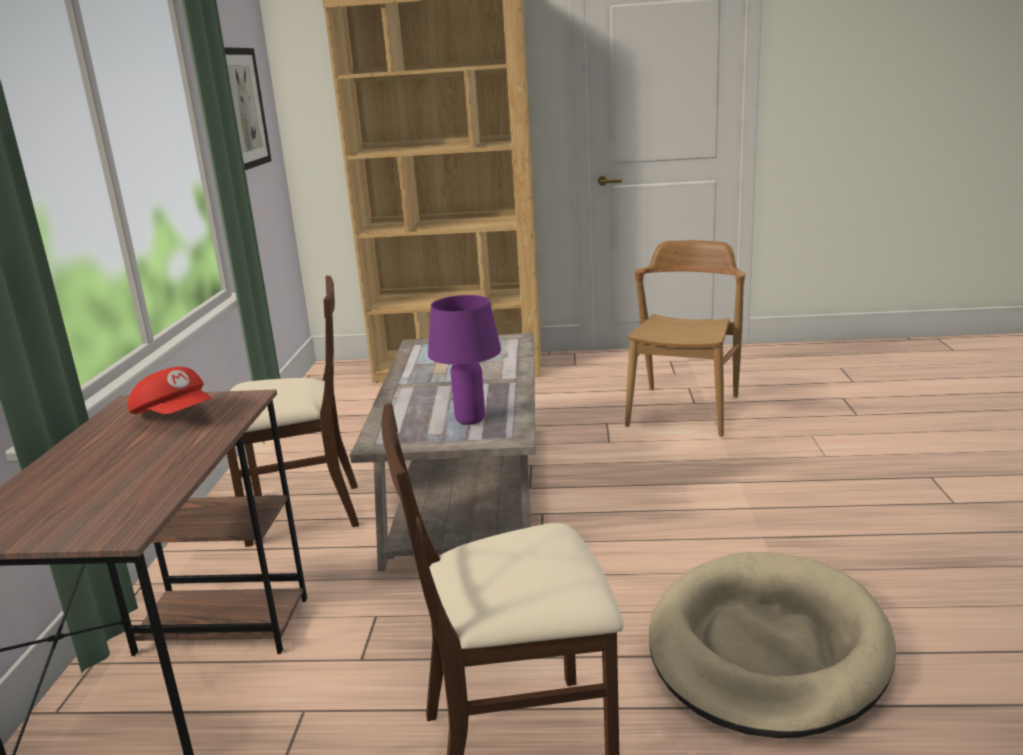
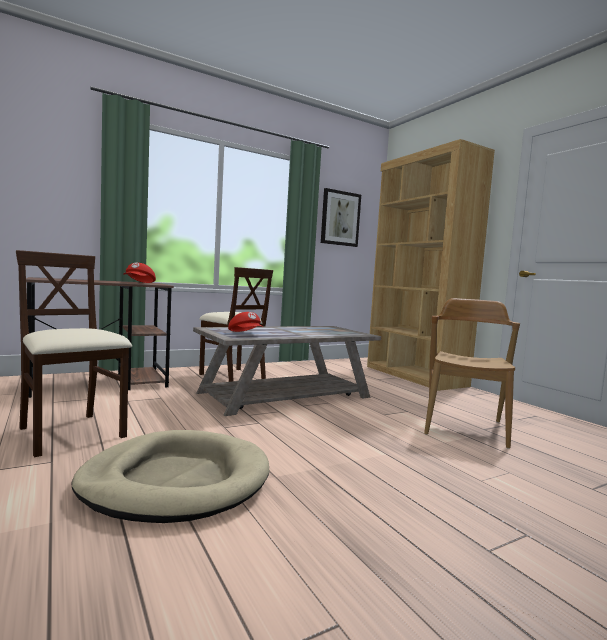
camera: 55 degrees right, 15 degrees down
purple table lamp [428,295,501,425] -> red cap [228,312,263,332]
brown chair [625,240,746,437] -> brown chair turned 60 degrees counterclockwise [424,298,520,449]

